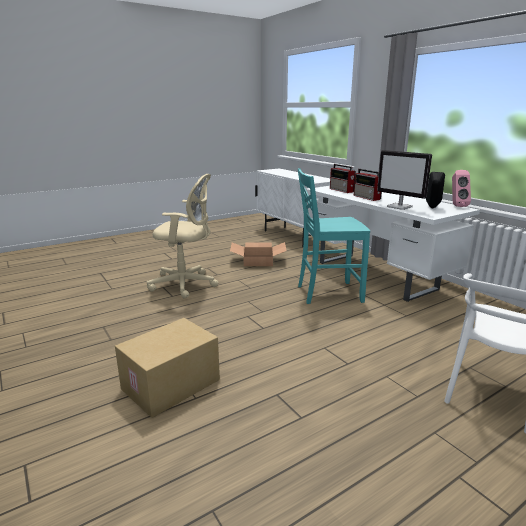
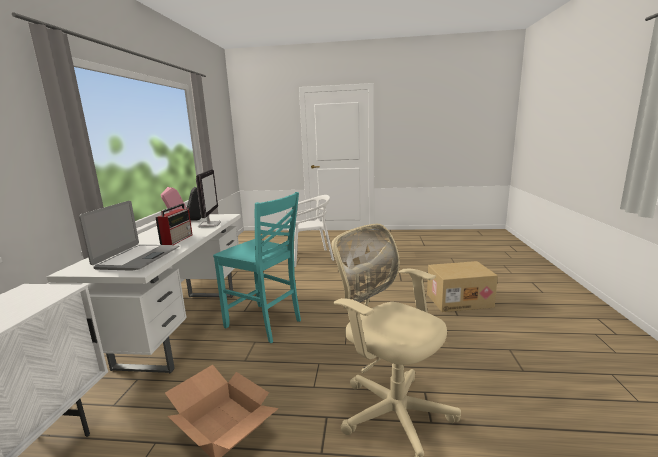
camera: 140 degrees left, 5 degrees down
radio [330,164,356,193] -> laptop [79,201,179,271]

